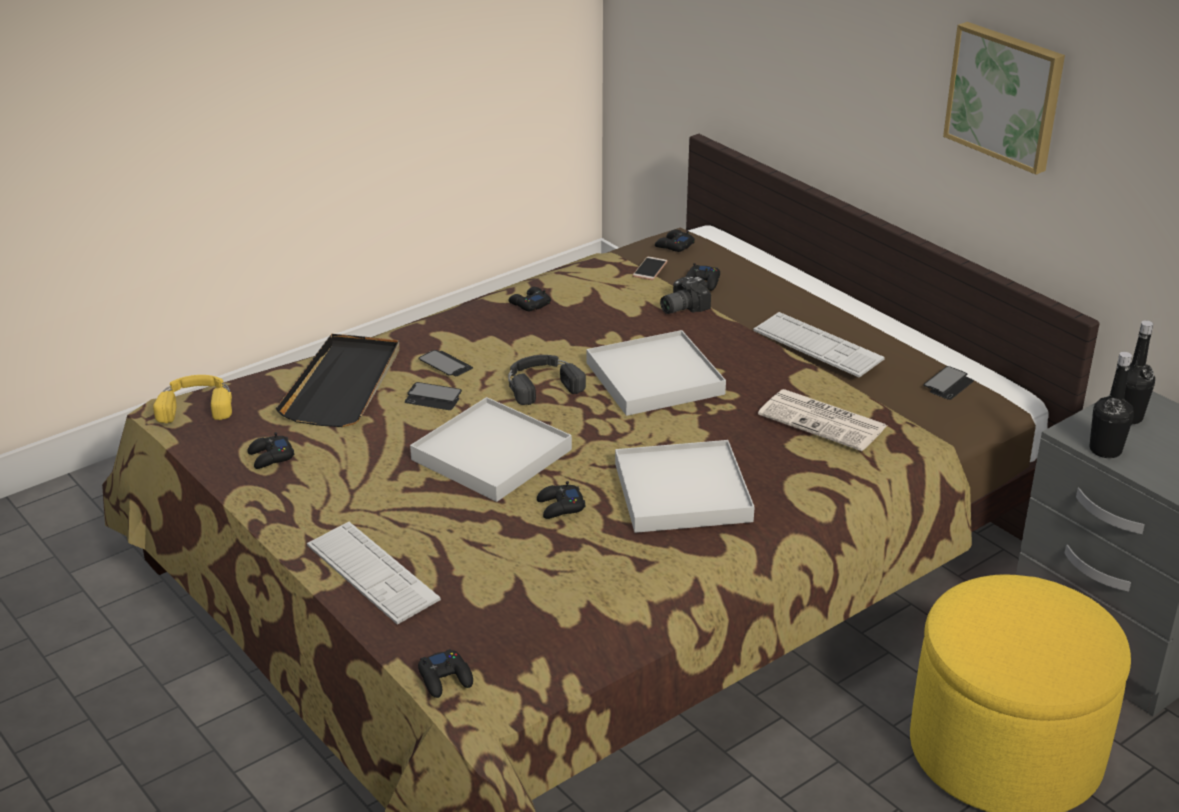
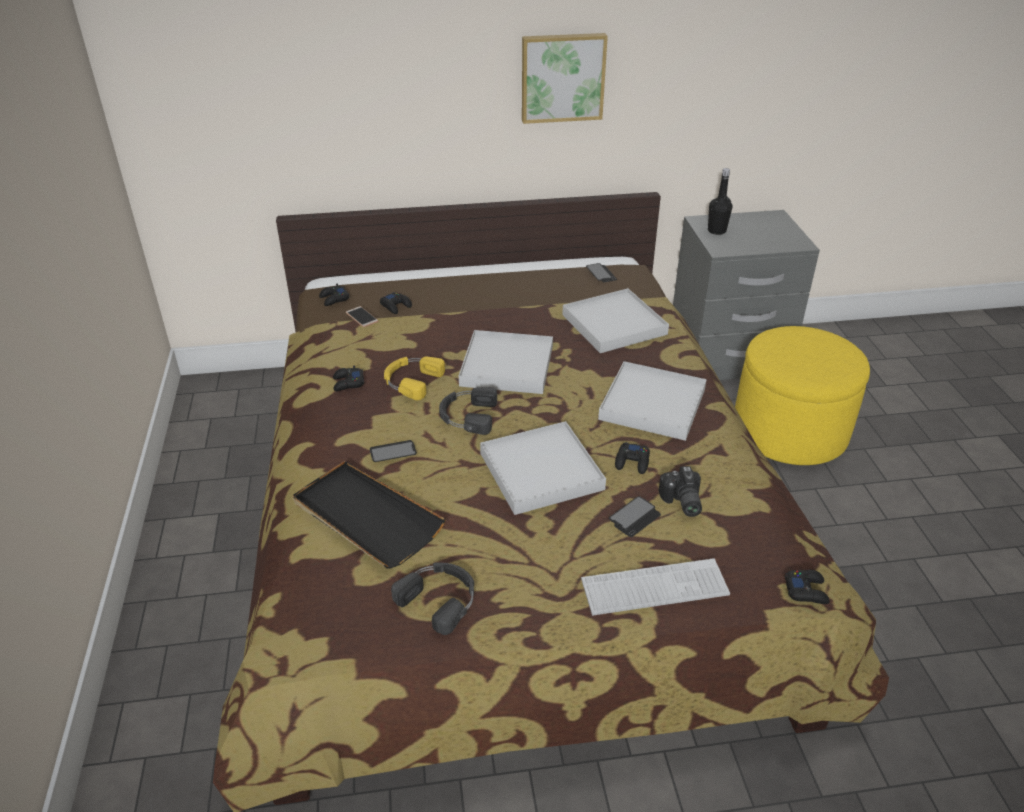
camera: 60 degrees left, 5 degrees up
yellow headphones [153,375,232,423] -> yellow headphones moved to [384,357,445,400]
black game controller [247,432,295,469] -> black headphones [391,562,474,635]
phone [405,382,462,410] -> phone moved to [609,496,661,537]
camera [660,276,711,314] -> camera moved to [659,466,702,517]
keyboard [753,312,885,378] -> none
newspaper [758,389,887,451] -> white tray [562,288,669,353]
black bottle [1090,352,1134,458] -> none

